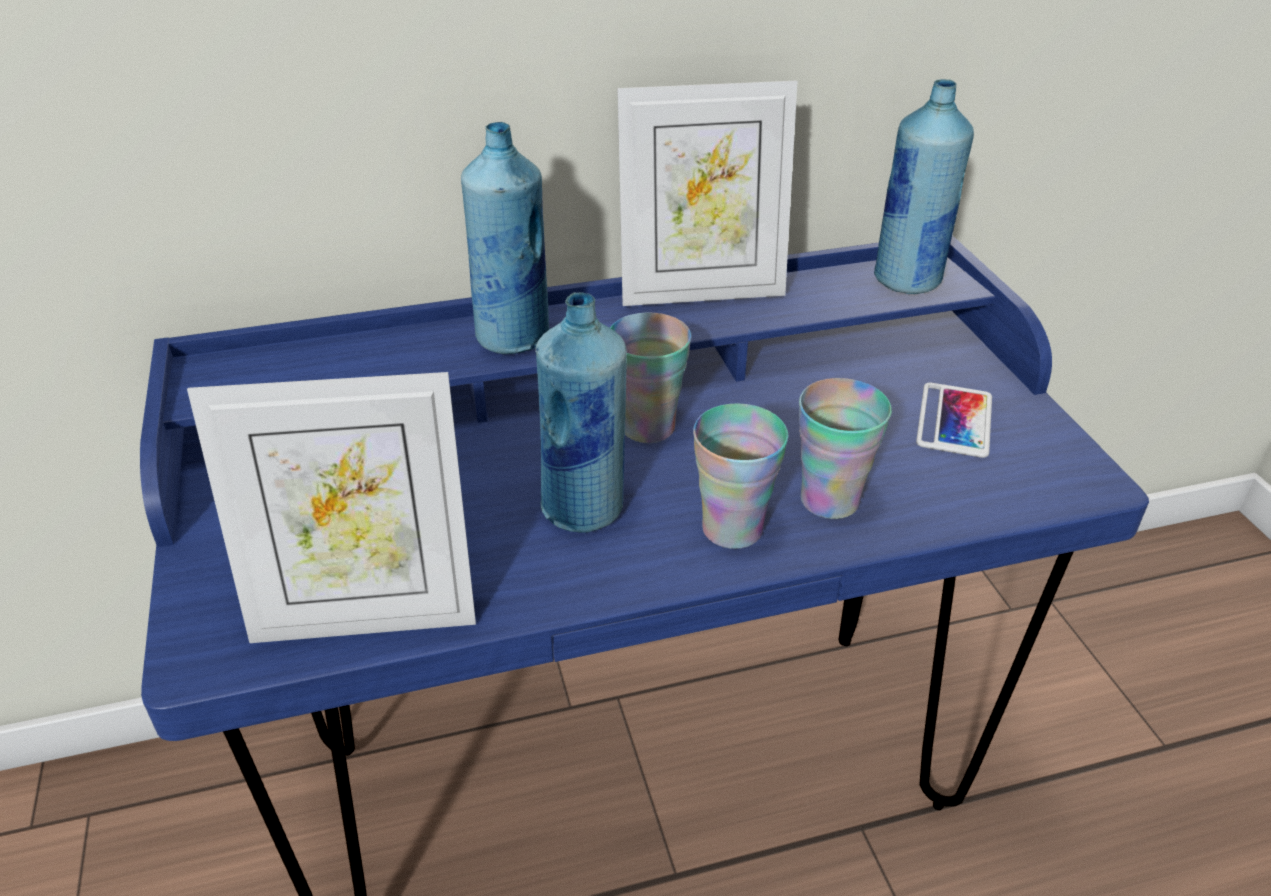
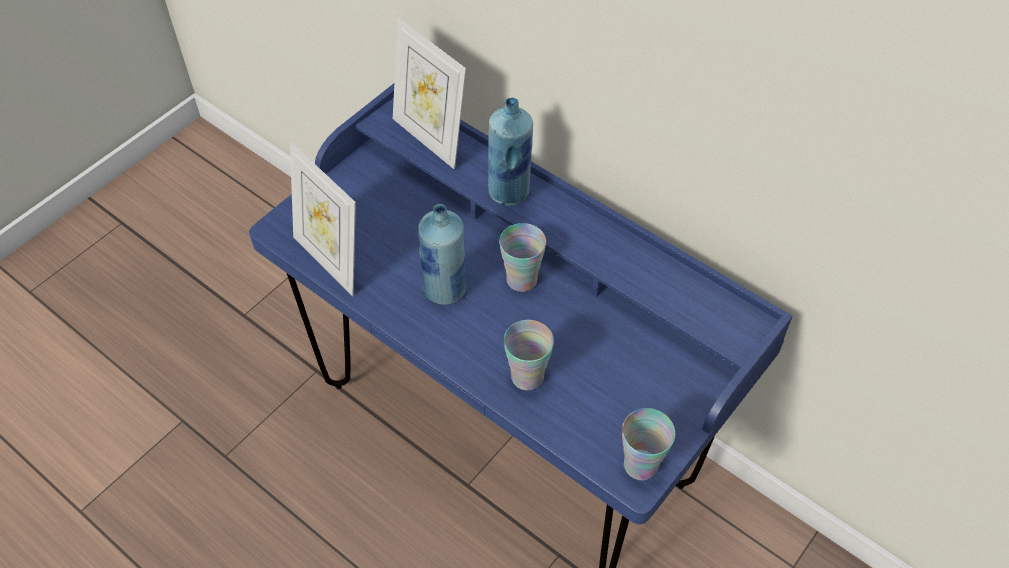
camera: 55 degrees right, 15 degrees up
picture frame [617,81,797,306] -> picture frame moved to [393,18,466,169]
cup [693,404,788,549] -> cup moved to [622,408,675,480]
blue bottle [874,79,974,294] -> none
phone [916,383,992,458] -> none

